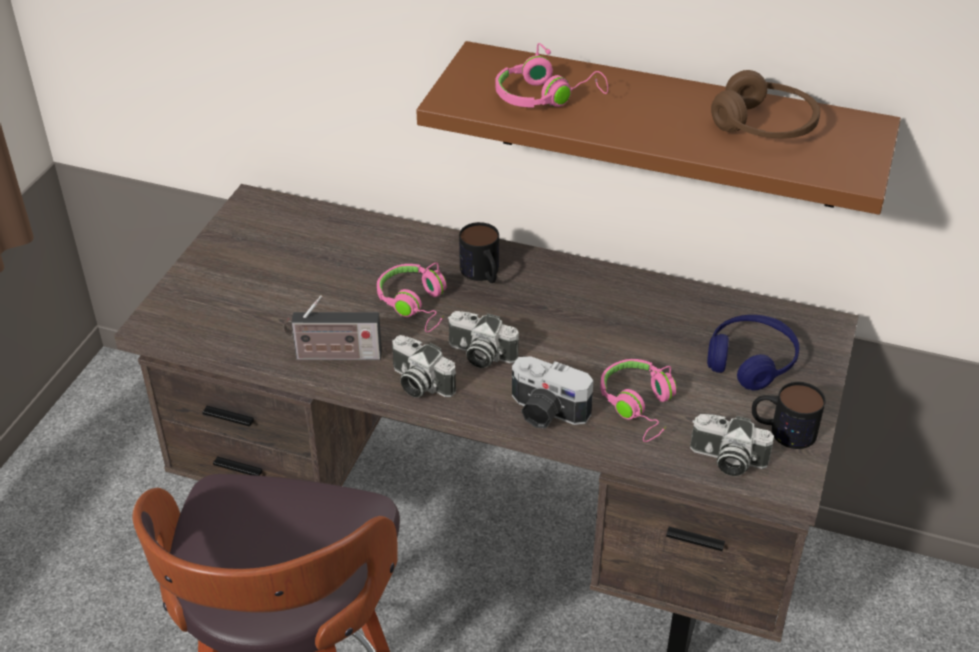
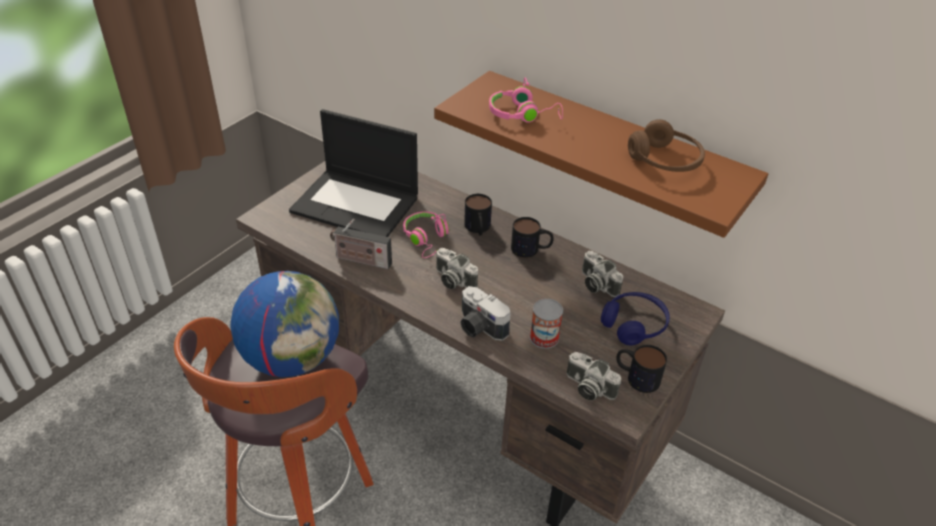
camera: 15 degrees right, 0 degrees up
camera [392,335,456,397] -> camera moved to [582,251,623,297]
pink headphones [600,359,677,442] -> can [530,299,563,349]
none -> globe [230,271,339,377]
none -> laptop [289,109,418,237]
none -> mug [511,217,554,258]

